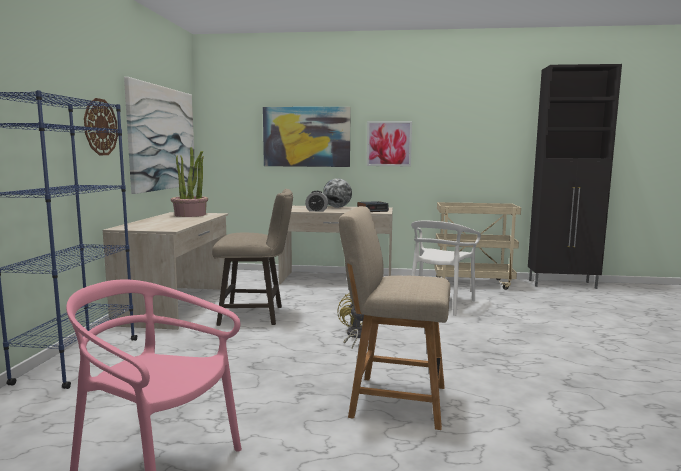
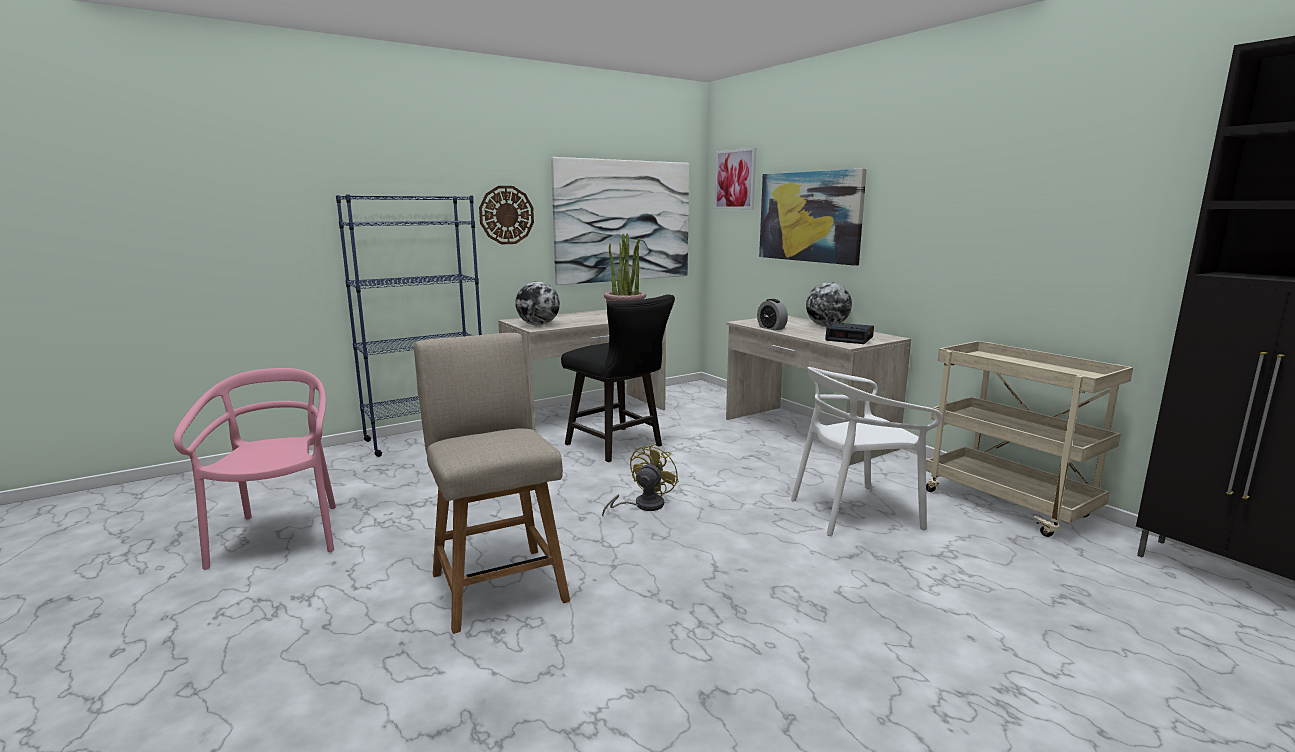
camera: 50 degrees right, 5 degrees up
beige stool [212,189,293,326] -> black stool [561,294,675,462]
picture [367,121,412,166] -> picture moved to [714,148,756,209]
none -> globe [515,281,560,325]

